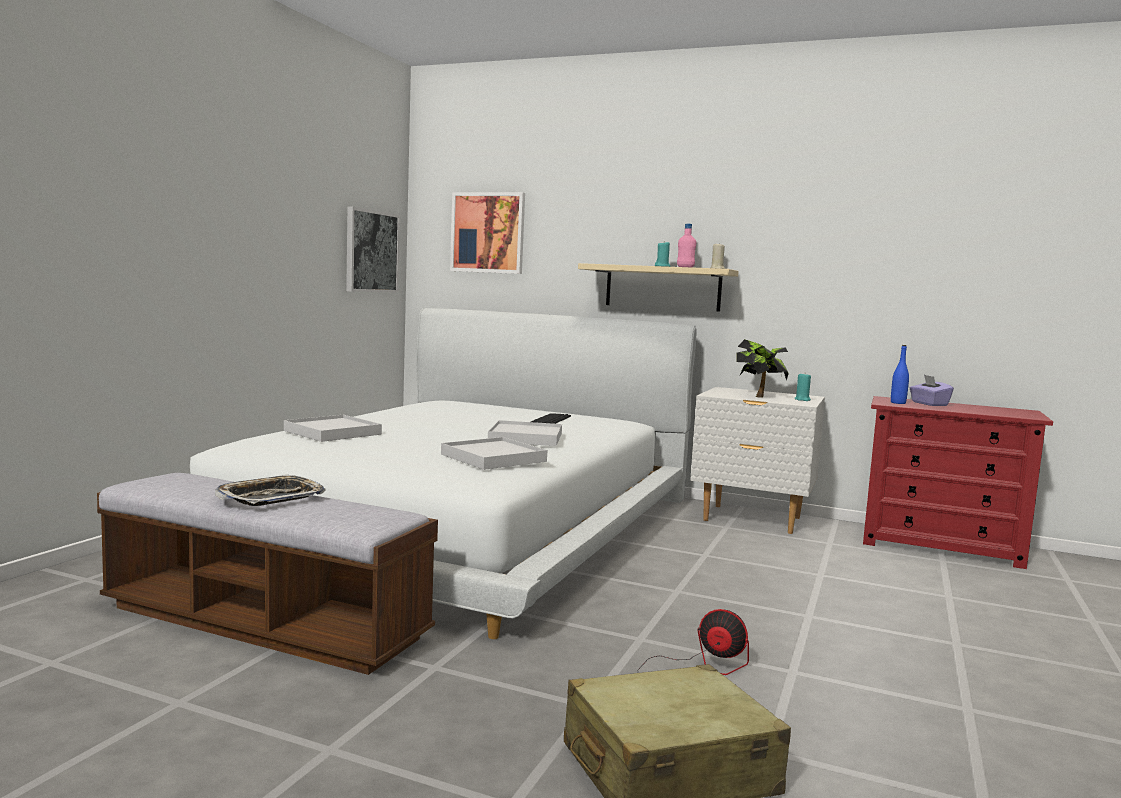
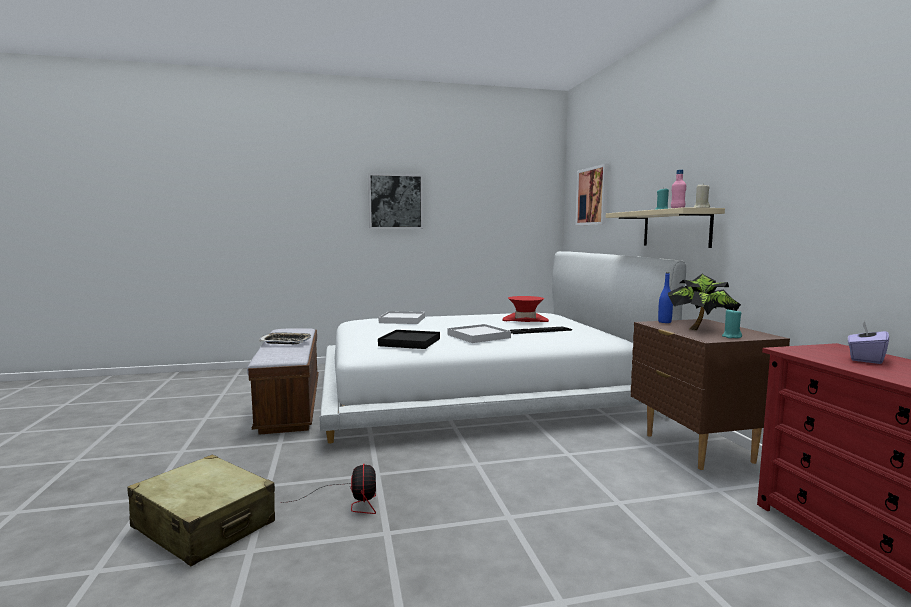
camera: 55 degrees right, 0 degrees up
picture [346,207,400,293] -> picture moved to [368,173,423,229]
white tray [441,437,547,470] -> black tray [378,330,440,349]
white nightstand [690,387,825,534] -> brown nightstand [631,319,790,470]
blue bottle [891,345,909,404] -> blue bottle moved to [658,272,673,323]
none -> red hat [502,296,549,322]

